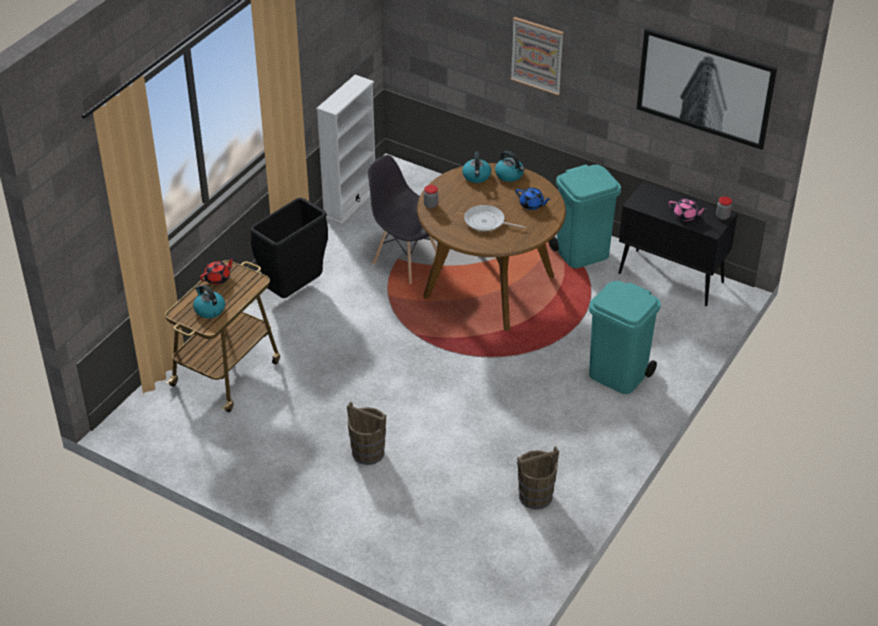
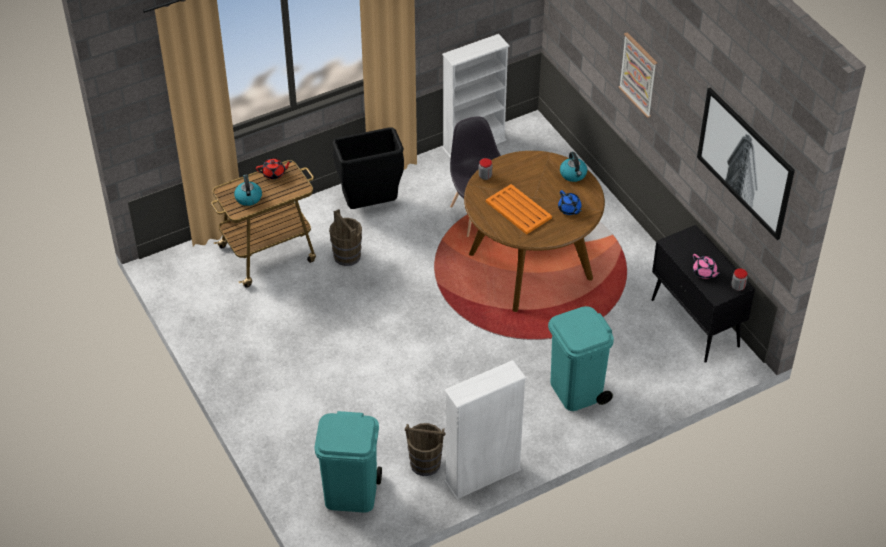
camera: 30 degrees right, 5 degrees up
brown bucket [347,402,386,465] -> brown bucket moved to [329,209,362,266]
kettle [462,151,491,183] -> none
frying pan [464,205,526,232] -> orange tray [486,184,552,234]
turquoise trash can [549,164,621,268] -> turquoise trash can moved to [314,411,382,513]
none -> white bookcase [444,360,526,500]

